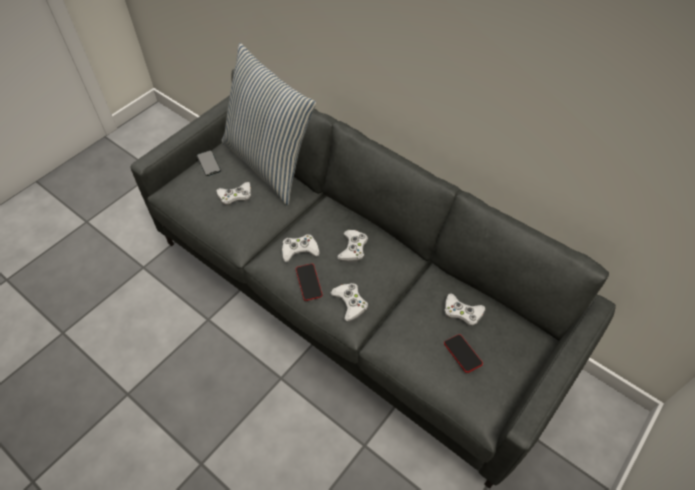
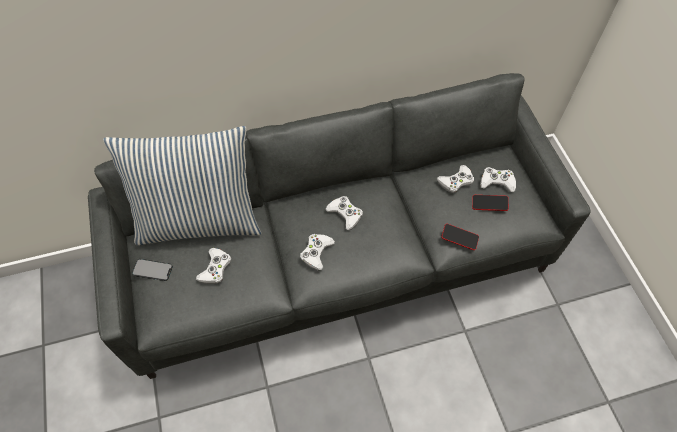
camera: 55 degrees left, 5 degrees up
phone [296,264,322,301] -> phone moved to [441,224,479,250]
white game controller [330,283,368,321] -> white game controller moved to [480,167,516,192]

